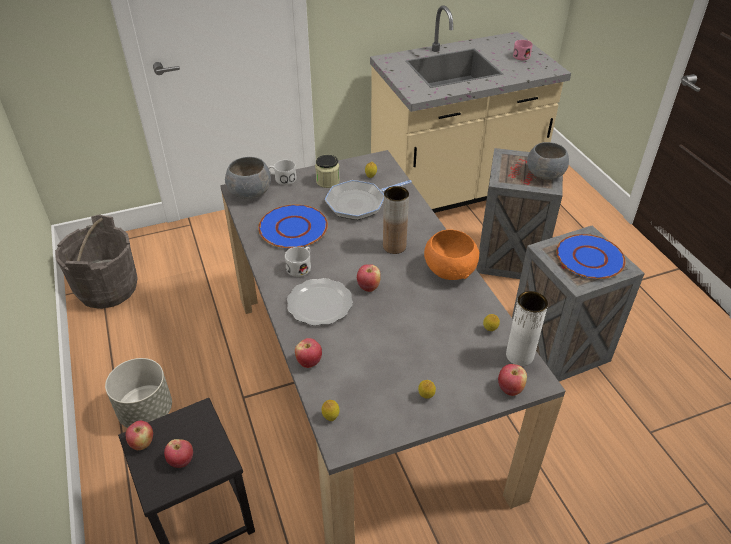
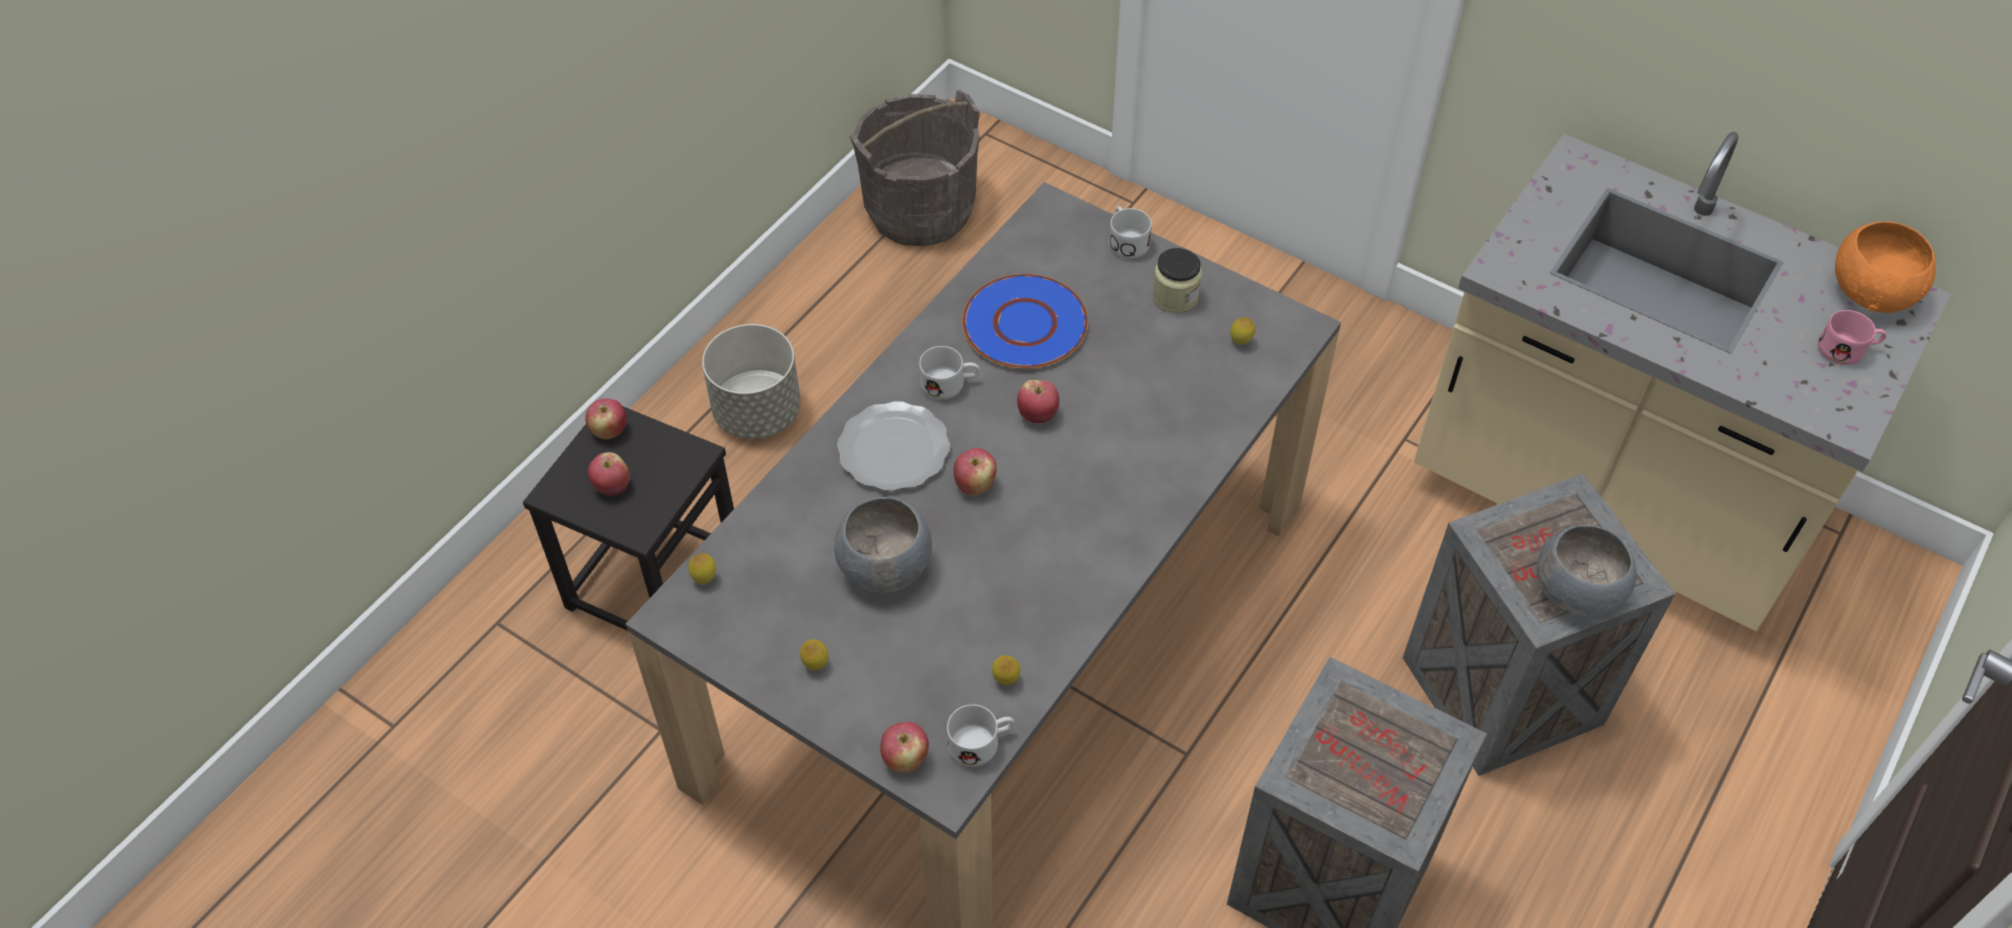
camera: 55 degrees right, 10 degrees up
grey bowl [225,157,271,199] -> grey bowl moved to [834,497,932,593]
apple [295,338,322,368] -> apple moved to [1017,380,1059,423]
frying pan [325,180,412,220] -> none
brown vase [383,186,409,254] -> none
orange bowl [424,229,480,280] -> orange bowl moved to [1835,221,1936,313]
white vase [506,291,548,366] -> white mug [947,705,1014,767]
blue plate [556,234,626,279] -> none

